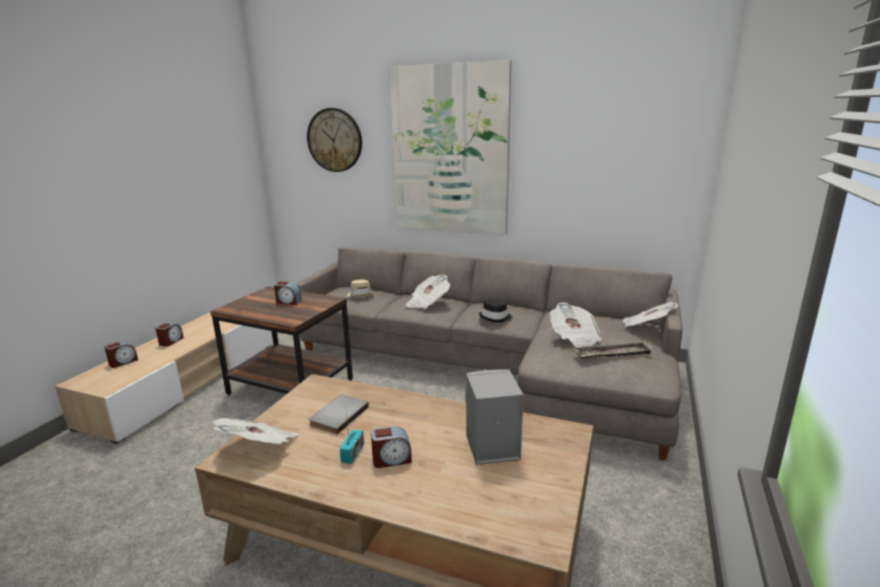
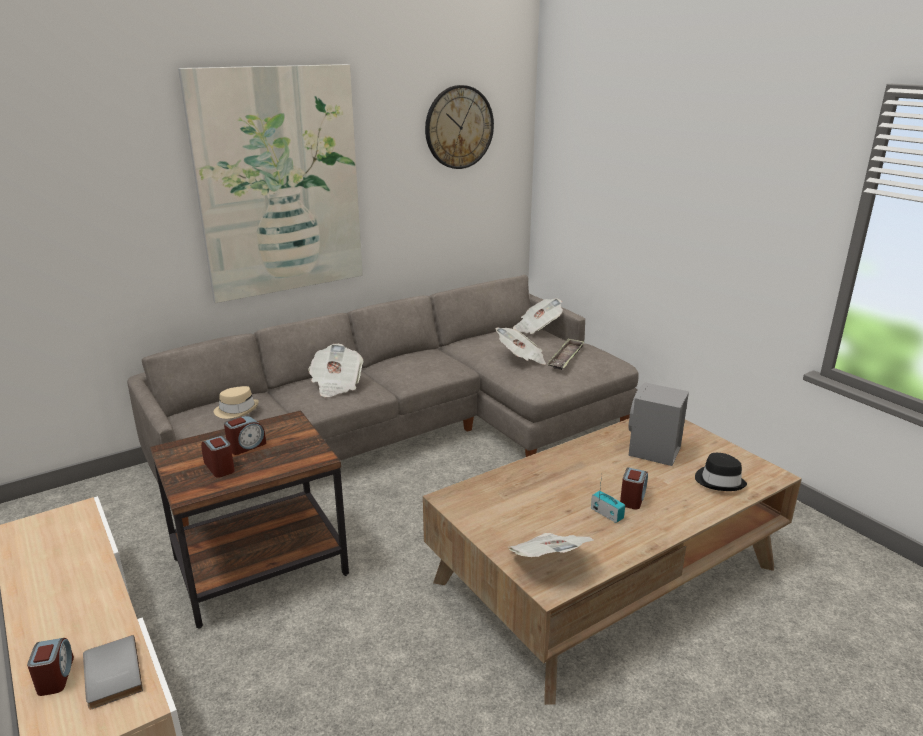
camera: 55 degrees left, 5 degrees up
alarm clock [155,323,184,347] -> alarm clock moved to [201,436,235,478]
wall clock [307,108,362,172] -> wall clock moved to [425,85,494,169]
grey book [309,395,369,434] -> grey book moved to [83,635,143,709]
black hat [479,300,512,323] -> black hat moved to [695,453,747,491]

